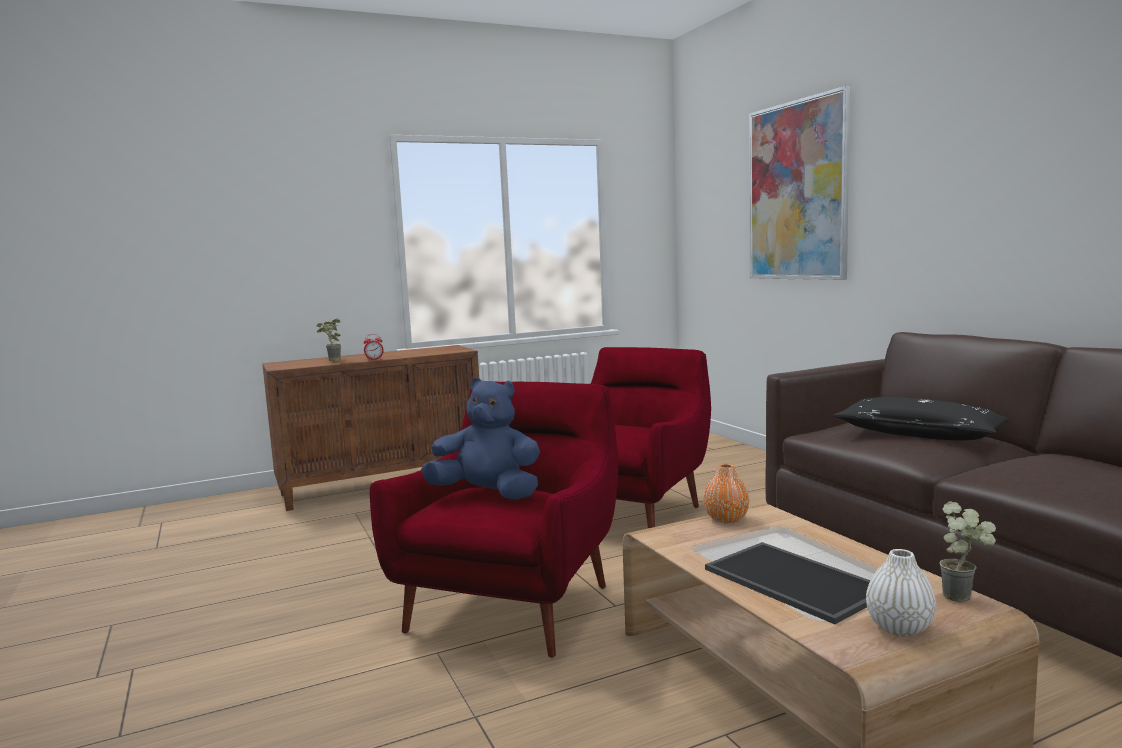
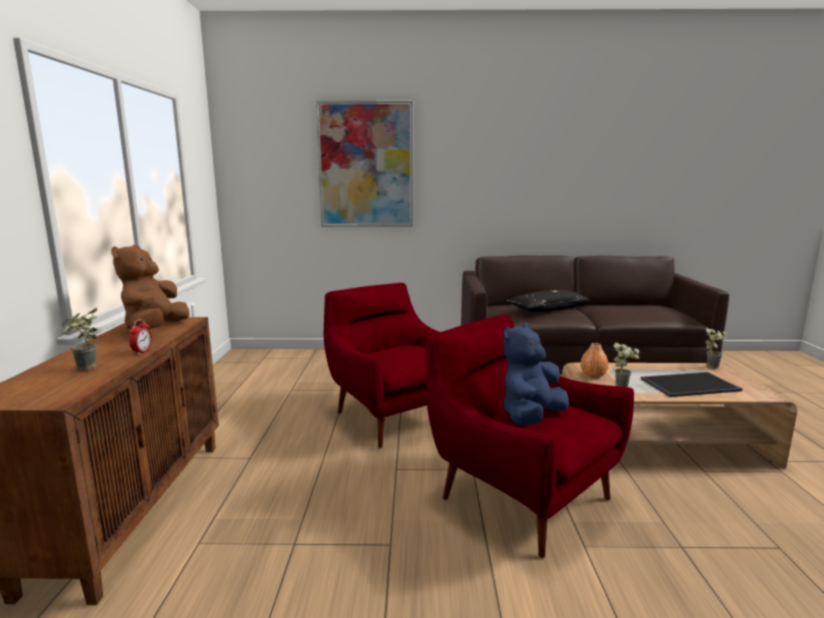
camera: 65 degrees left, 5 degrees up
white vase [866,549,936,637] -> none
none -> brown plush toy [111,245,189,329]
none -> potted plant [613,342,640,387]

